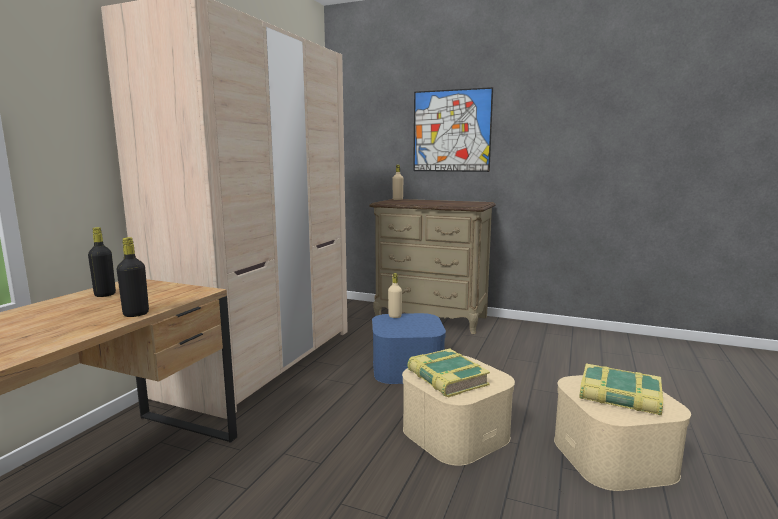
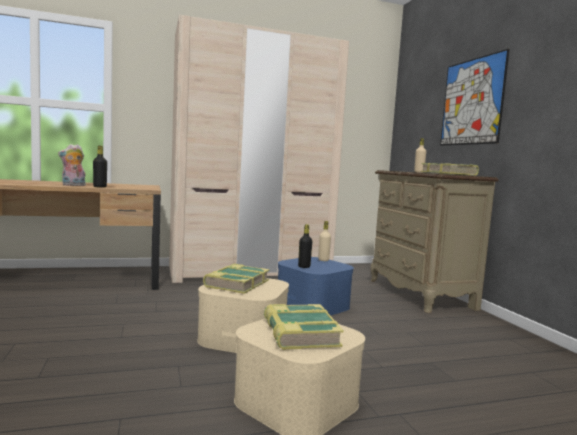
camera: 50 degrees right, 5 degrees down
black bottle [88,227,116,297] -> black bottle moved to [298,224,312,268]
none -> plush toy [58,144,87,186]
none -> book [421,163,479,176]

